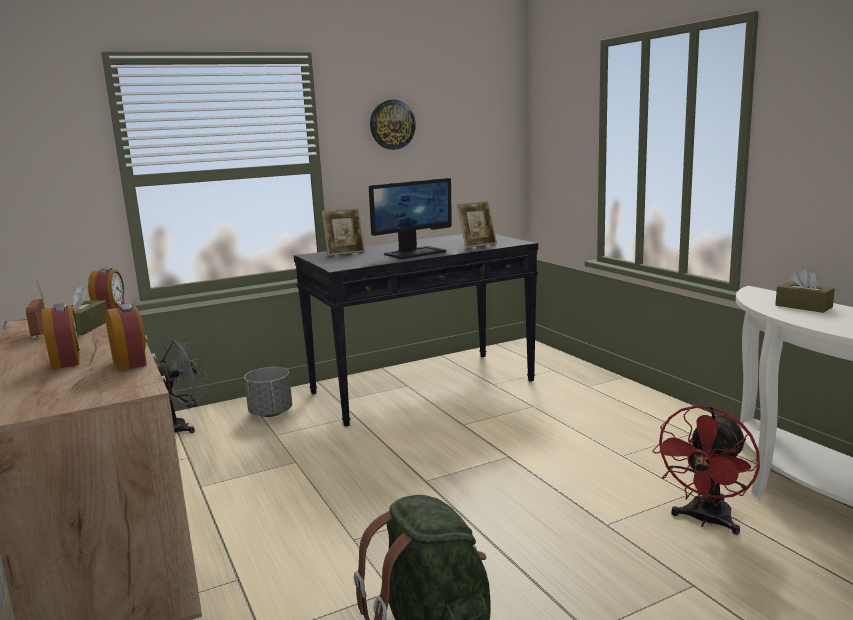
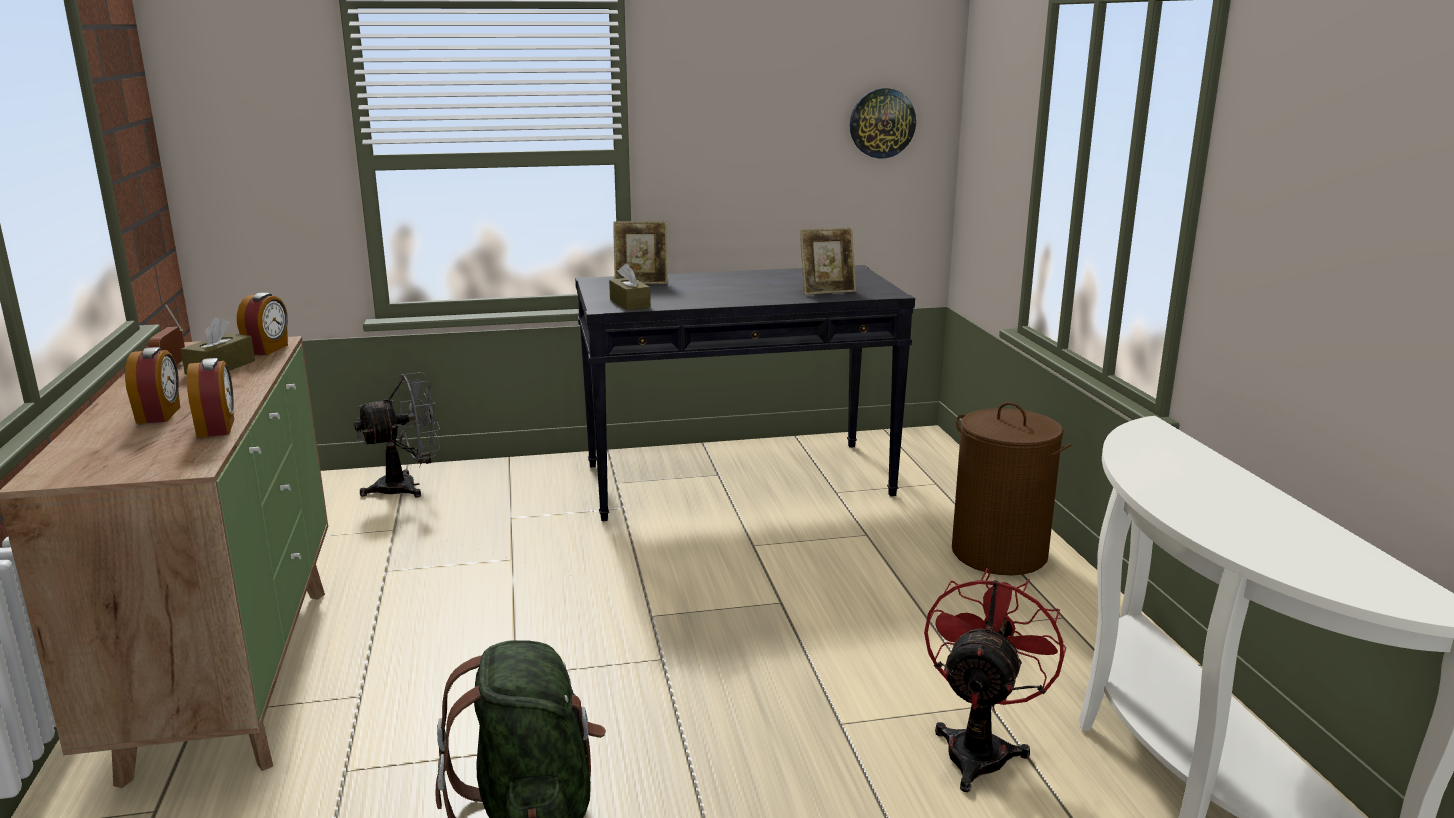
camera: 15 degrees right, 5 degrees up
grey planter [244,367,292,417] -> none
monitor [369,178,452,259] -> none
wall clock [370,100,416,150] -> wall clock moved to [850,88,916,158]
red fan [652,405,760,535] -> red fan turned 150 degrees clockwise [924,568,1067,792]
brown tissue box [775,268,835,313] -> brown tissue box moved to [609,263,651,310]
none -> brown laundry basket [952,402,1071,575]

